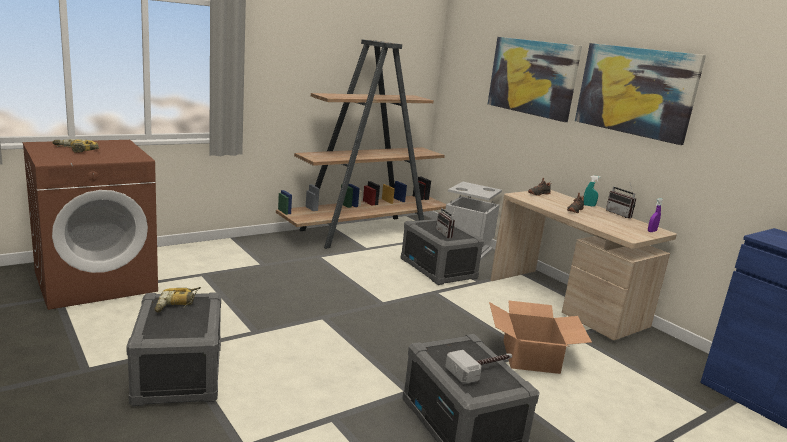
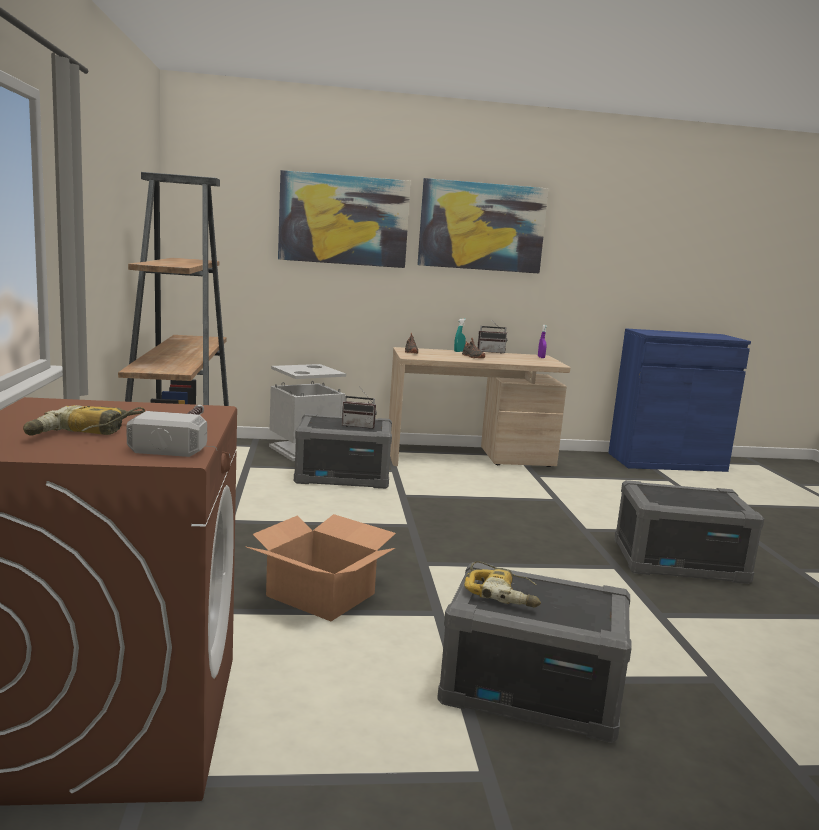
camera: 60 degrees left, 5 degrees down
hammer [445,350,512,384] -> hammer moved to [126,405,207,457]
cardboard box [489,301,592,374] -> cardboard box moved to [245,514,396,621]

